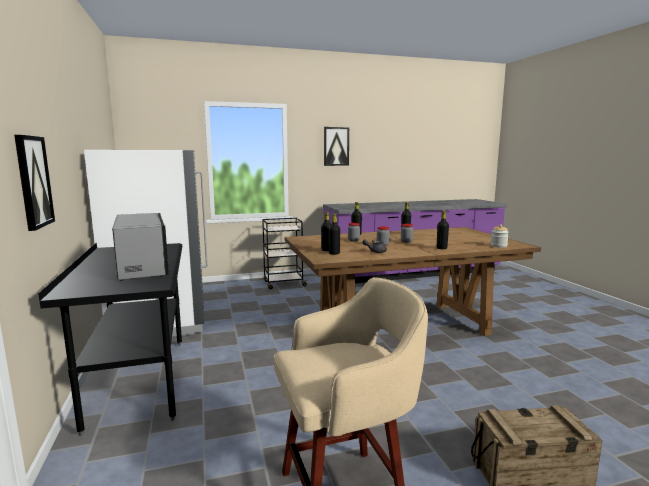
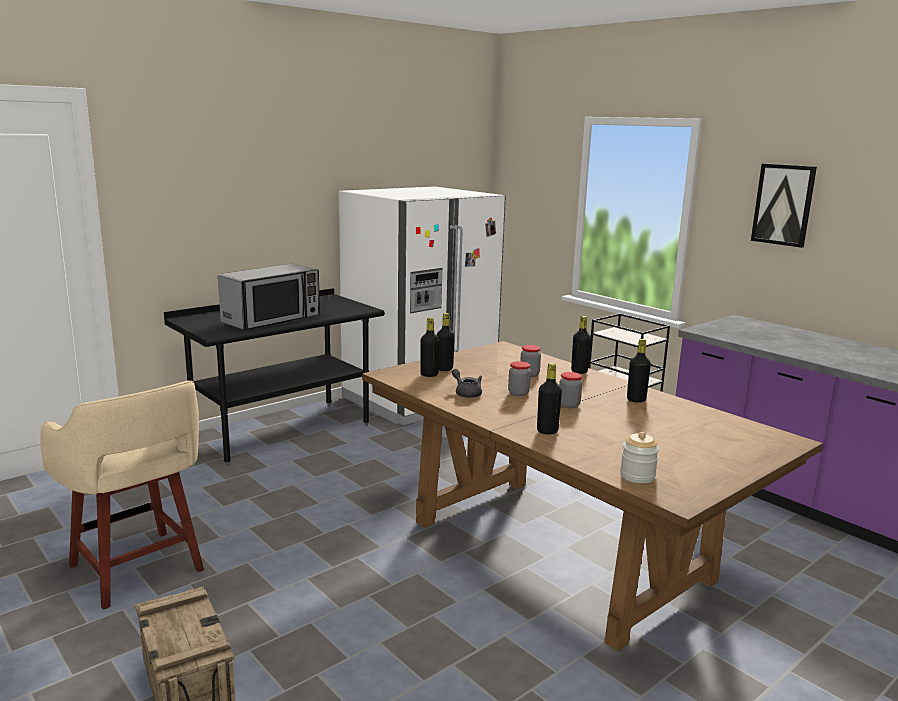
camera: 65 degrees right, 5 degrees up
picture [14,135,55,231] -> none

